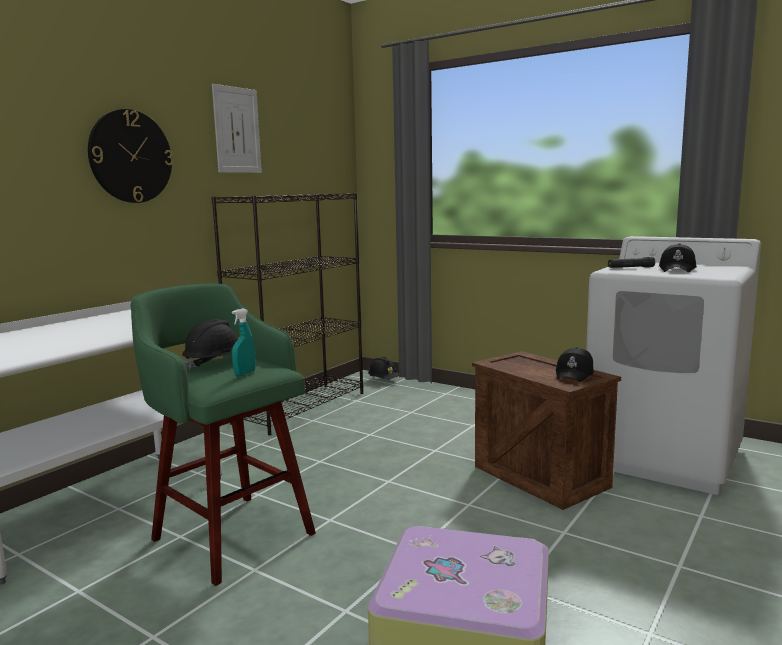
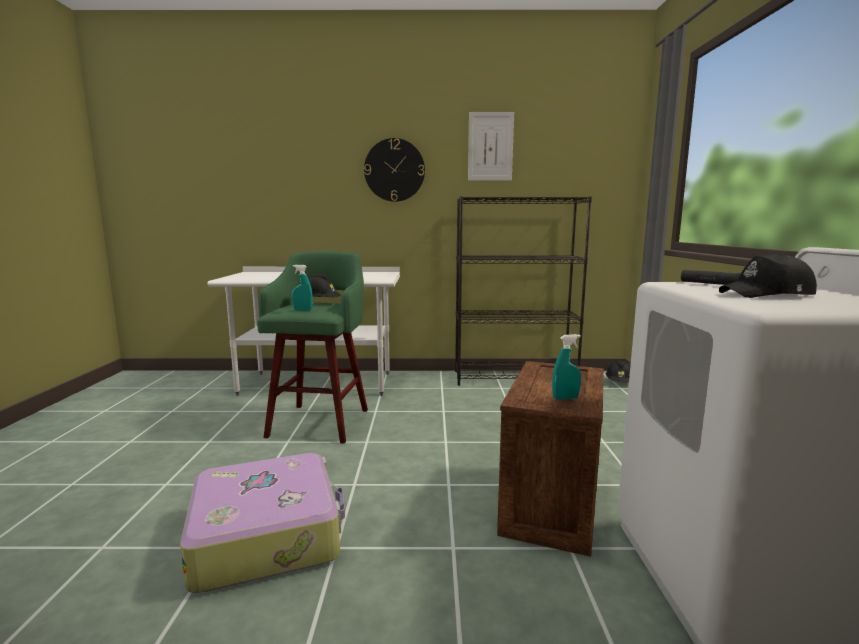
camera: 55 degrees right, 0 degrees up
black cap [556,347,594,382] -> turquoise spray bottle [552,334,581,400]

